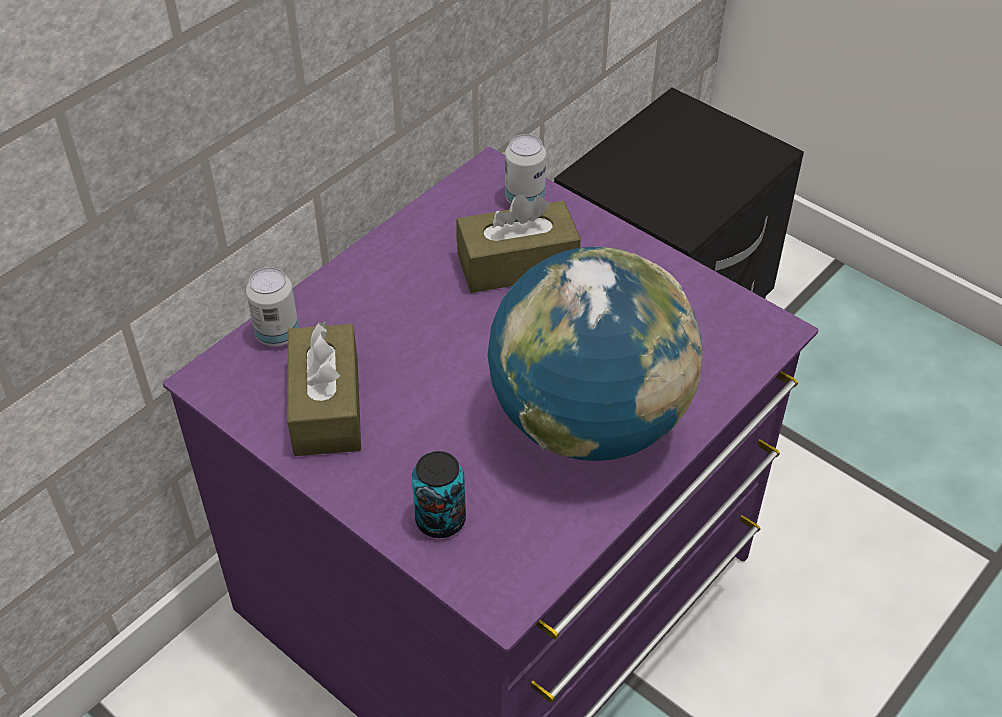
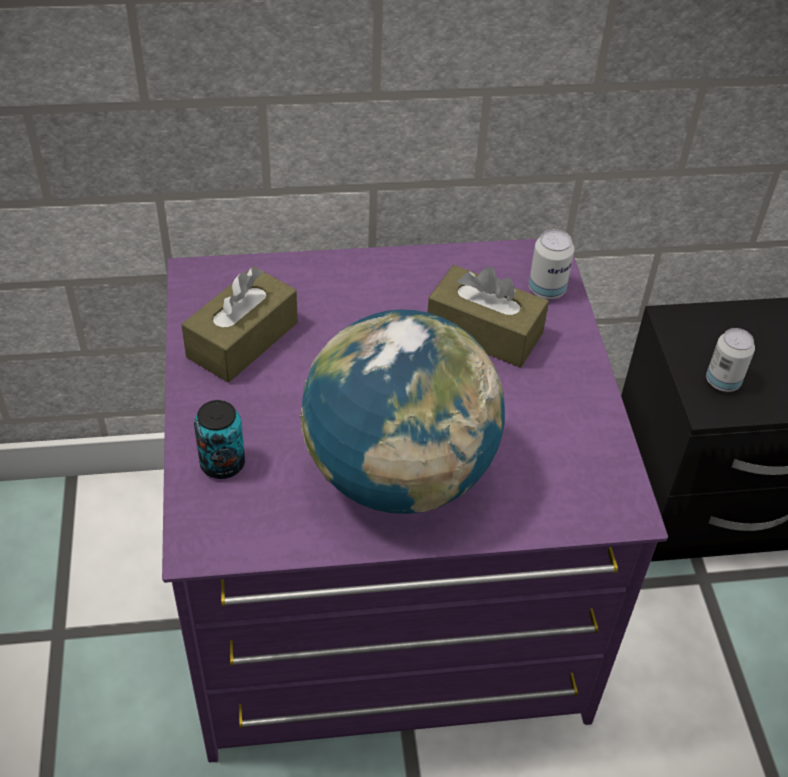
camera: 40 degrees right, 0 degrees up
can [246,267,299,346] -> can moved to [706,328,755,392]

